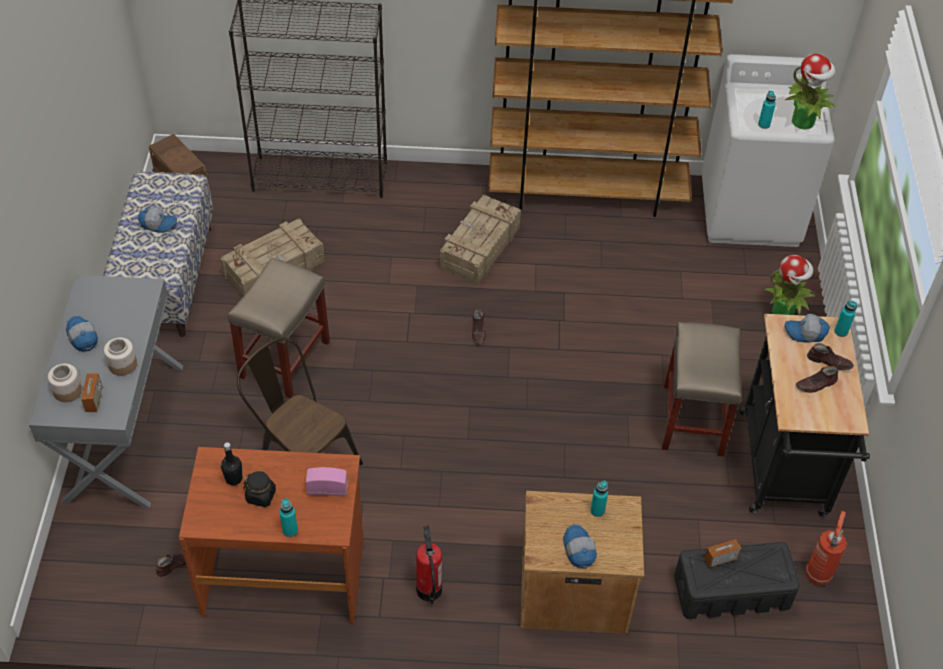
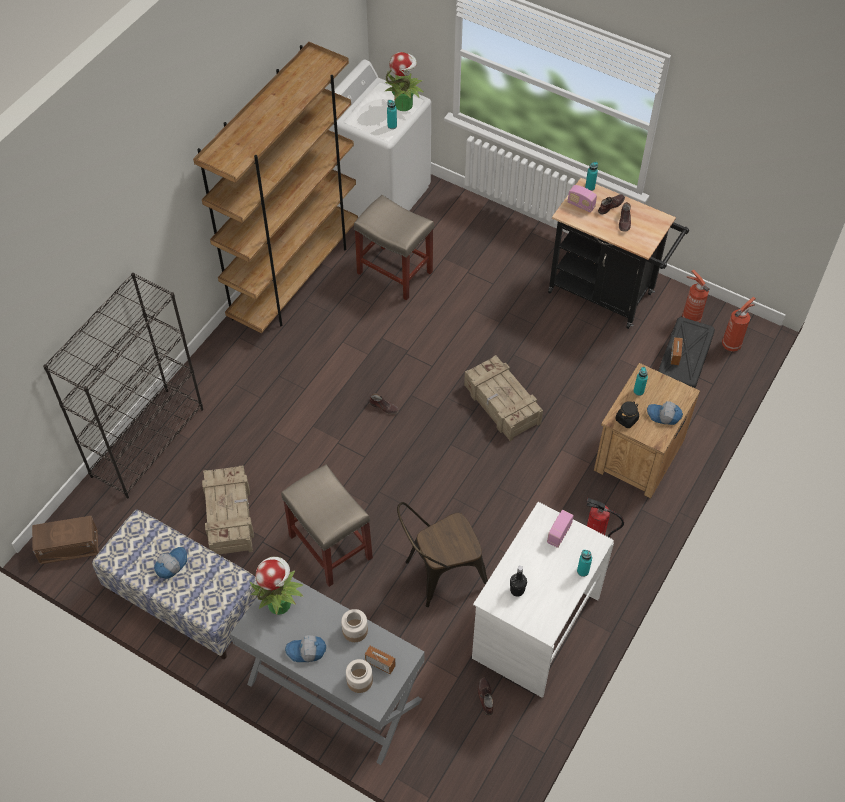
camera: 60 degrees left, 5 degrees up
brown desk [179,447,363,625] -> white desk [472,502,614,698]
black jar [243,471,276,507] -> black jar moved to [616,401,639,428]
crate [440,195,521,286] -> crate moved to [464,355,543,441]
beige stool [662,322,741,456] -> beige stool moved to [354,195,434,301]
potted plant [764,255,814,315] -> potted plant moved to [250,557,304,615]
cap [785,314,830,343] -> radio [568,185,597,213]
none -> fire extinguisher [722,297,756,352]

